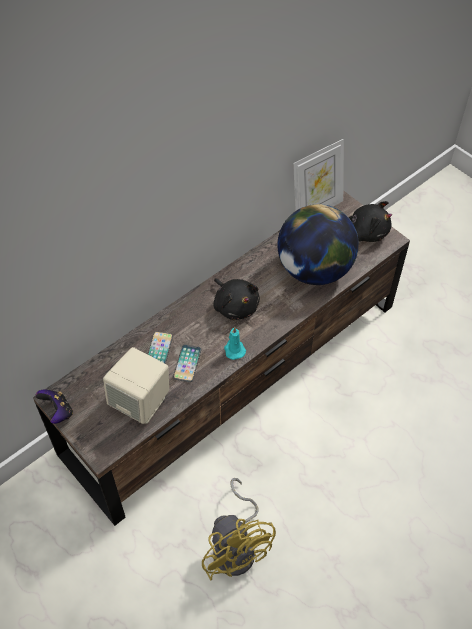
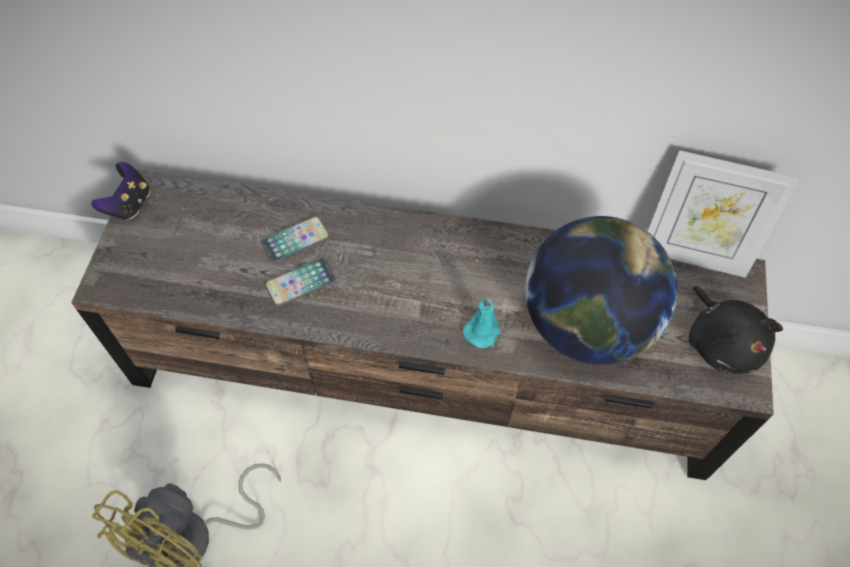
camera: 50 degrees right, 5 degrees up
beige speaker [103,347,169,424] -> none
black plush toy [213,278,260,320] -> none
turquoise candle [224,327,246,360] -> turquoise candle moved to [463,297,501,348]

